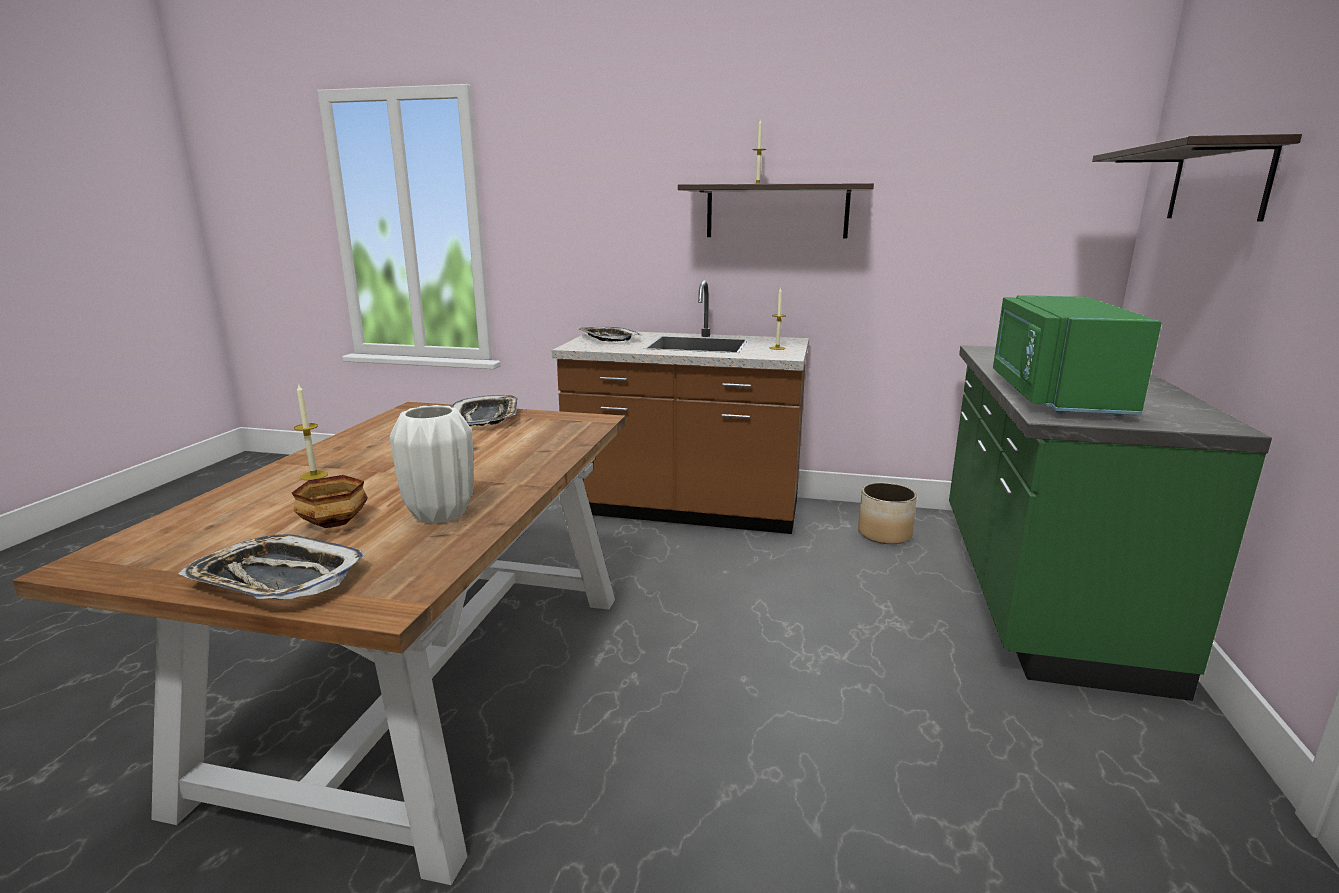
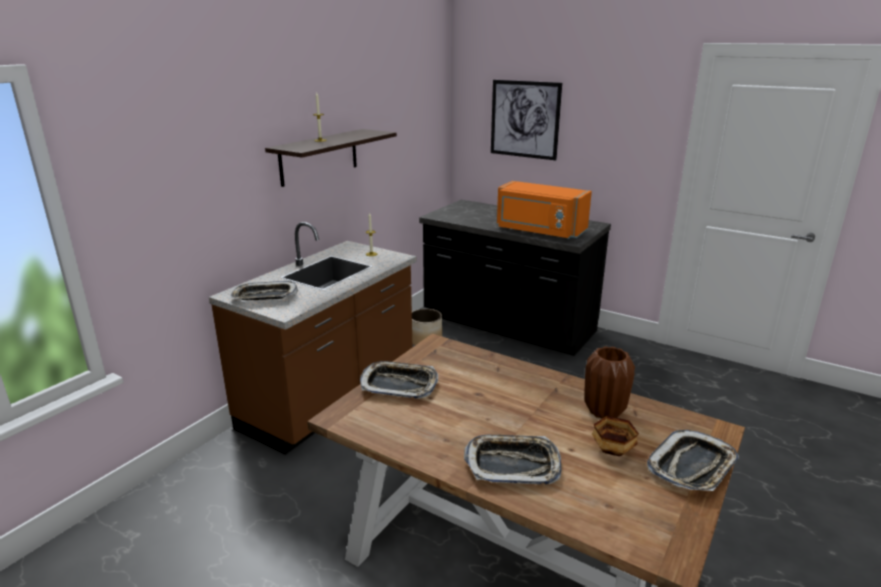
camera: 70 degrees left, 5 degrees up
candle [294,385,328,481] -> tray [464,435,562,485]
white vase [390,405,474,524] -> brown vase [584,346,635,419]
green counter [949,345,1272,701] -> black counter [419,200,611,356]
green microwave [993,295,1162,417] -> orange microwave [497,181,592,239]
shelf [1092,134,1302,221] -> picture [491,80,562,160]

